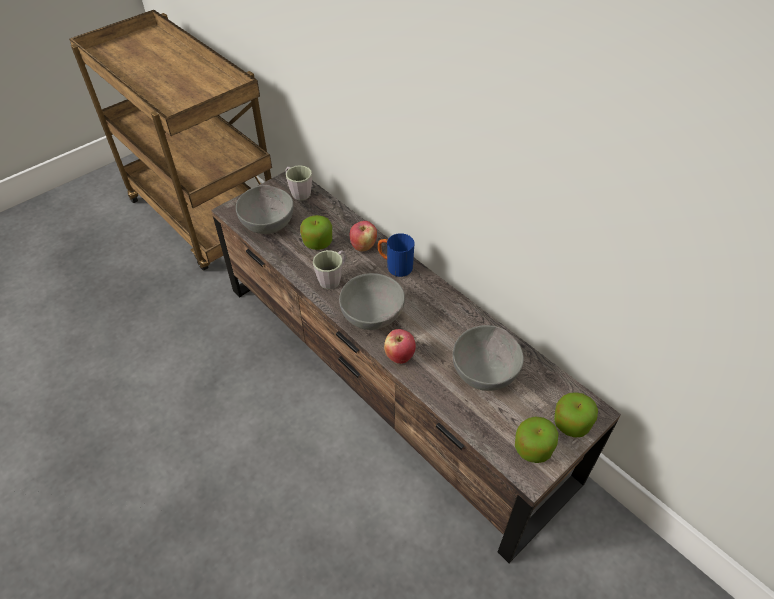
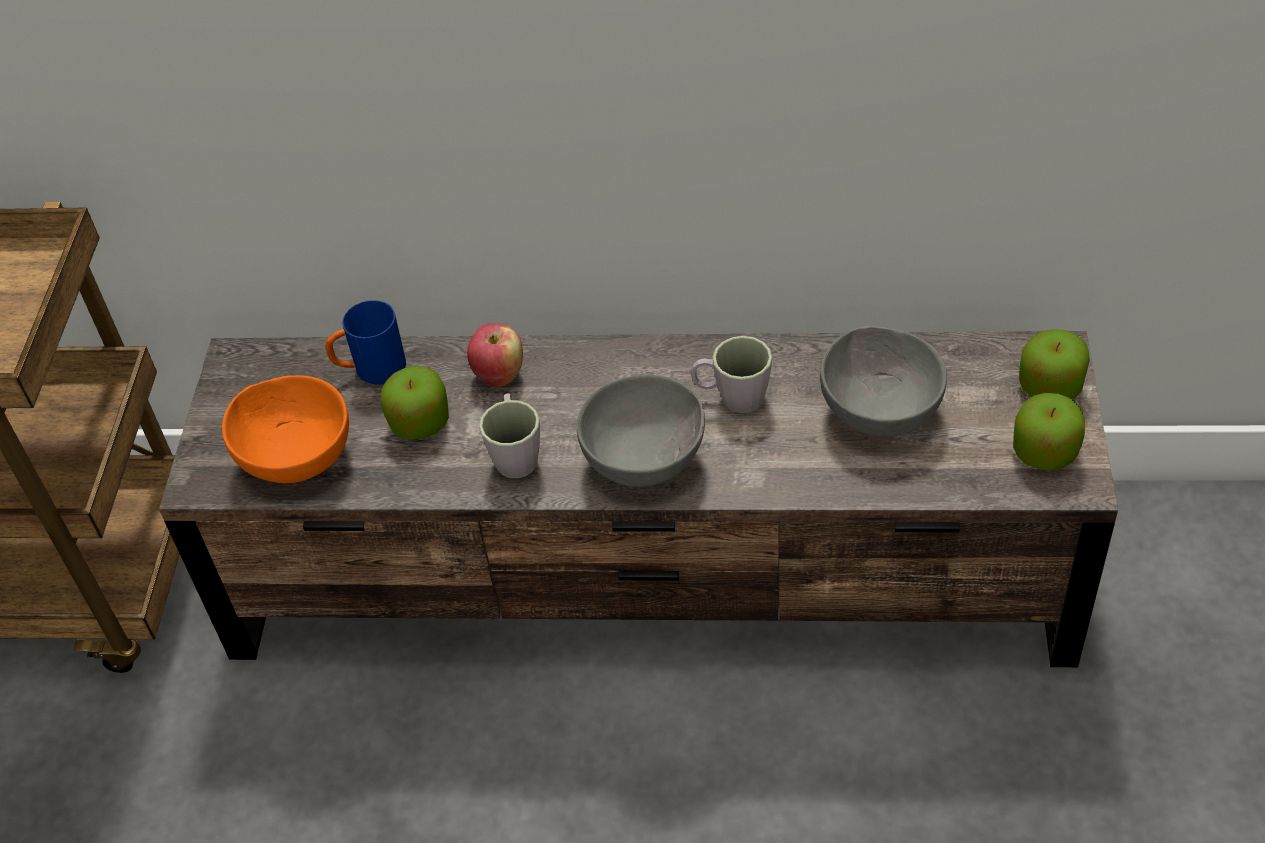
camera: 40 degrees left, 0 degrees up
grey bowl [236,185,294,234] -> orange bowl [222,375,349,483]
grey mug [286,165,312,200] -> grey mug moved to [691,336,772,413]
blue mug [378,233,415,277] -> blue mug moved to [325,300,406,385]
apple [384,329,416,364] -> none

